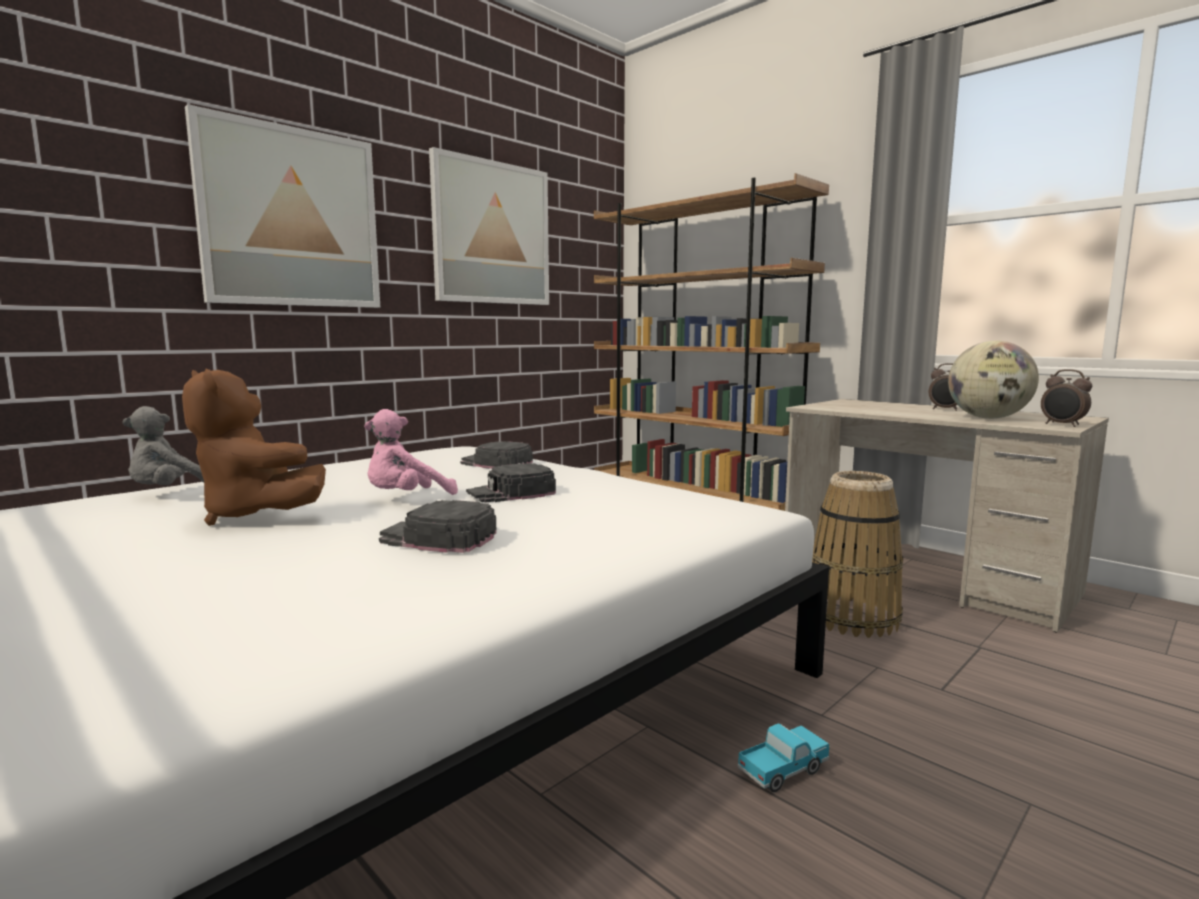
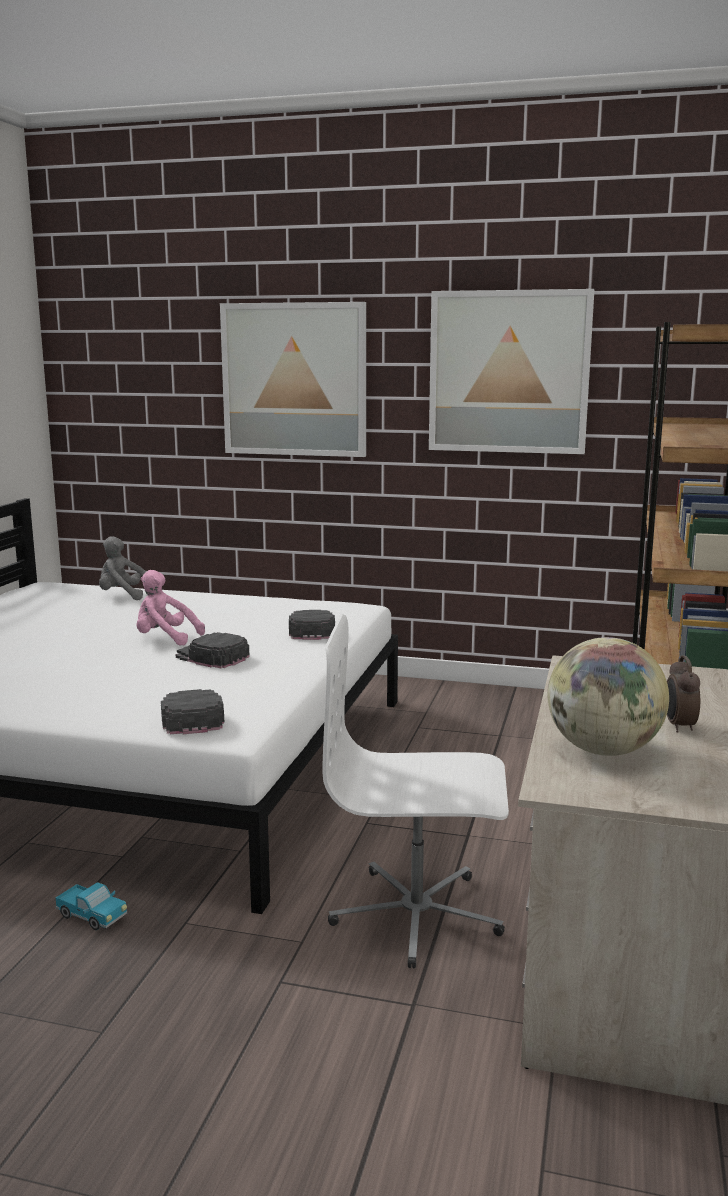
camera: 60 degrees right, 5 degrees up
brown plush toy [182,369,326,526] -> none
black cap [379,500,497,553] -> black cap moved to [161,689,224,734]
basket [812,471,903,638] -> white office chair [323,614,509,969]
alarm clock [1041,369,1092,427] -> none

